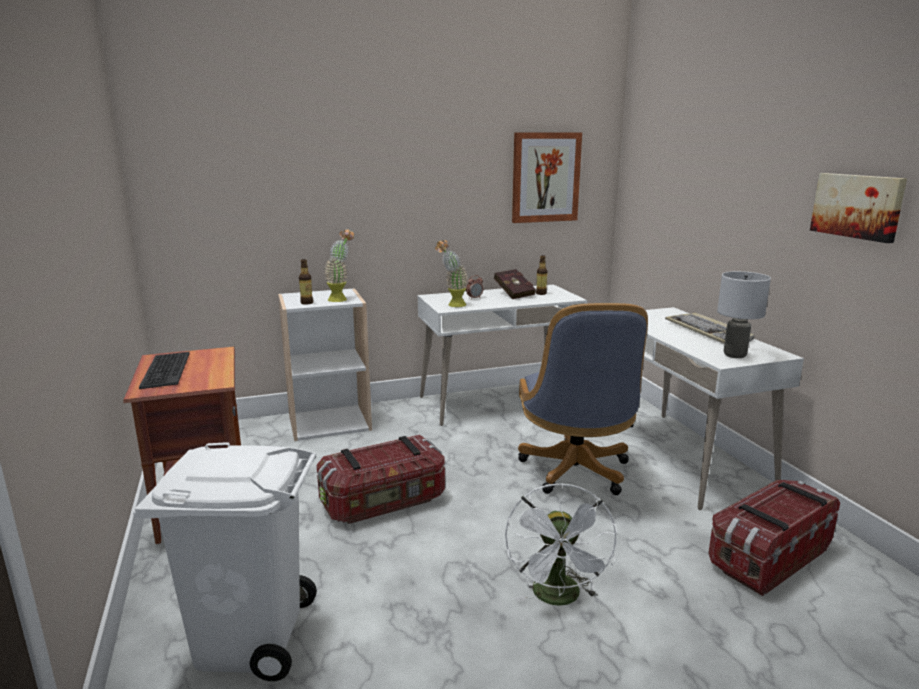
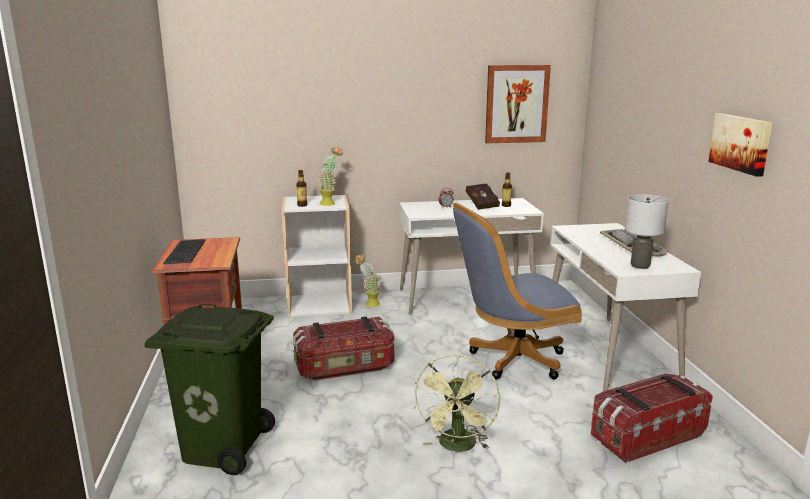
camera: 10 degrees right, 0 degrees up
white trash can [133,442,317,681] -> green trash can [144,304,275,475]
potted plant [435,240,468,307] -> potted plant moved to [354,255,381,307]
white fan [505,483,617,606] -> green fan [414,355,500,452]
blue office chair [518,303,648,495] -> blue office chair turned 60 degrees clockwise [453,202,582,380]

